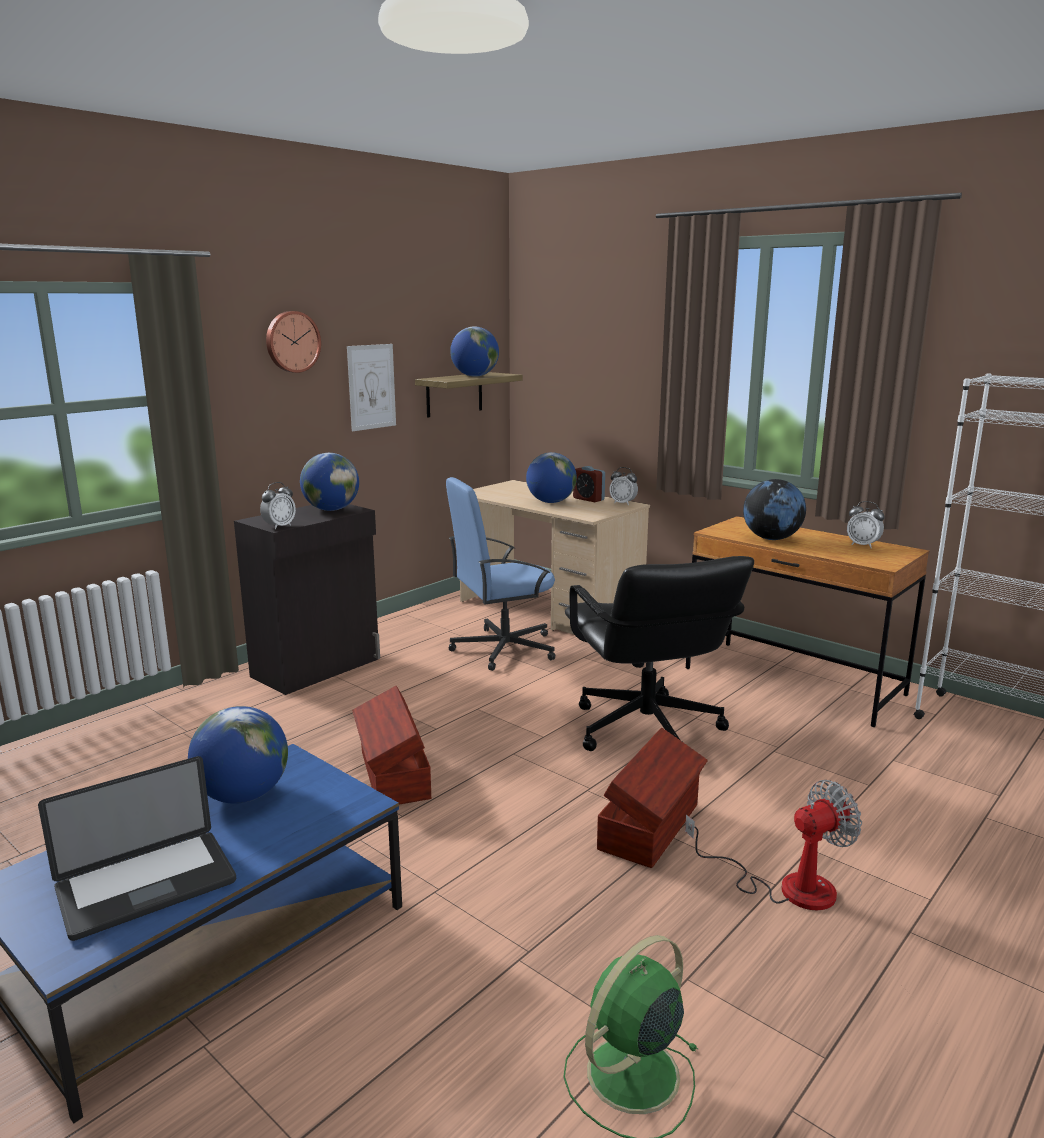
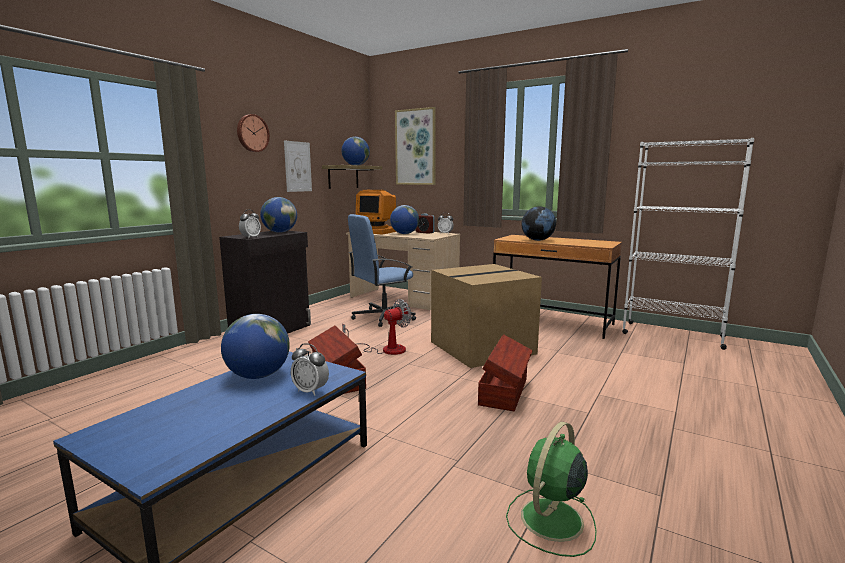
camera: 10 degrees left, 5 degrees down
laptop [38,756,236,941] -> none
black office chair [565,556,754,751] -> cardboard box [431,264,542,368]
fan [685,780,862,910] -> fan moved to [342,299,411,355]
alarm clock [847,501,885,548] -> alarm clock moved to [291,343,329,396]
none -> monitor [356,190,396,234]
none -> picture [395,107,436,185]

